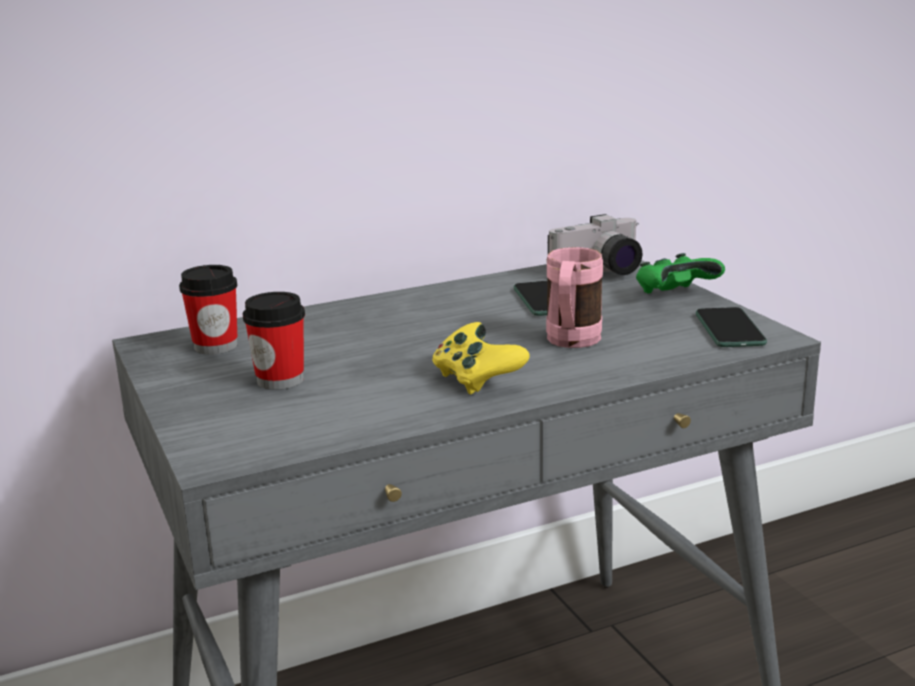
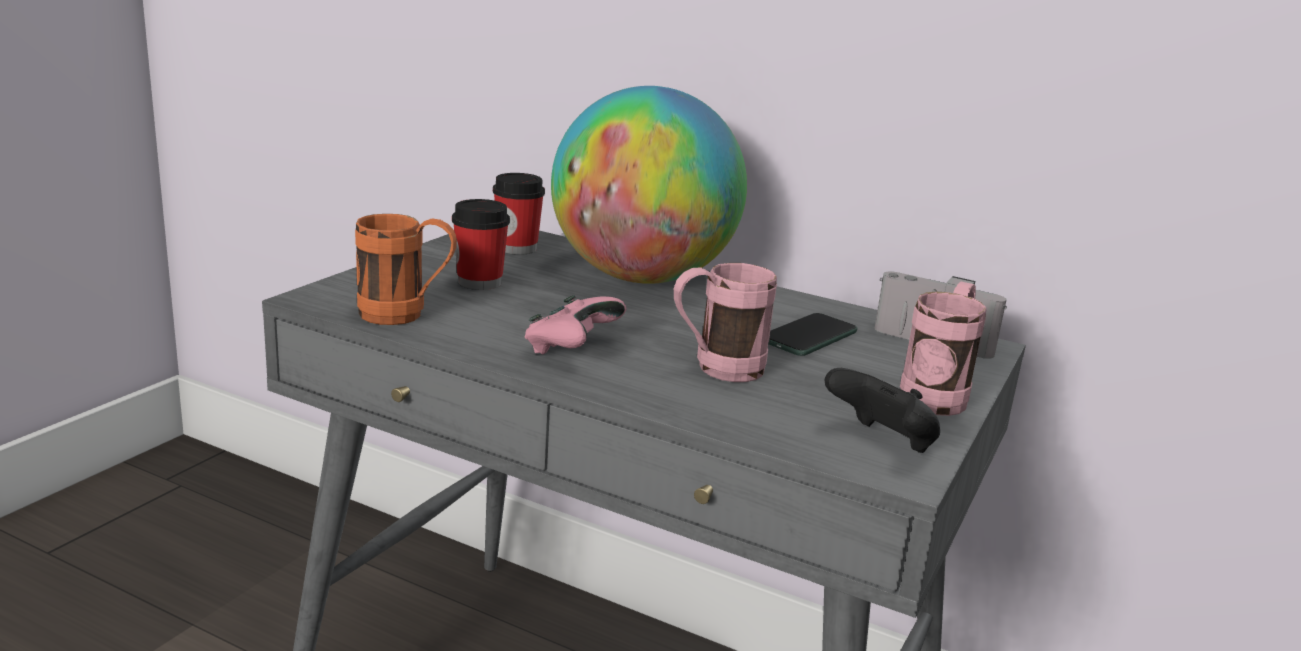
camera: 50 degrees right, 0 degrees up
yellow game controller [432,322,530,395] -> pink game controller [525,295,626,355]
green game controller [636,253,725,293] -> pink mug [900,282,987,416]
phone [696,307,767,347] -> black game controller [824,368,940,453]
none -> orange mug [355,214,457,325]
none -> globe [551,86,747,284]

